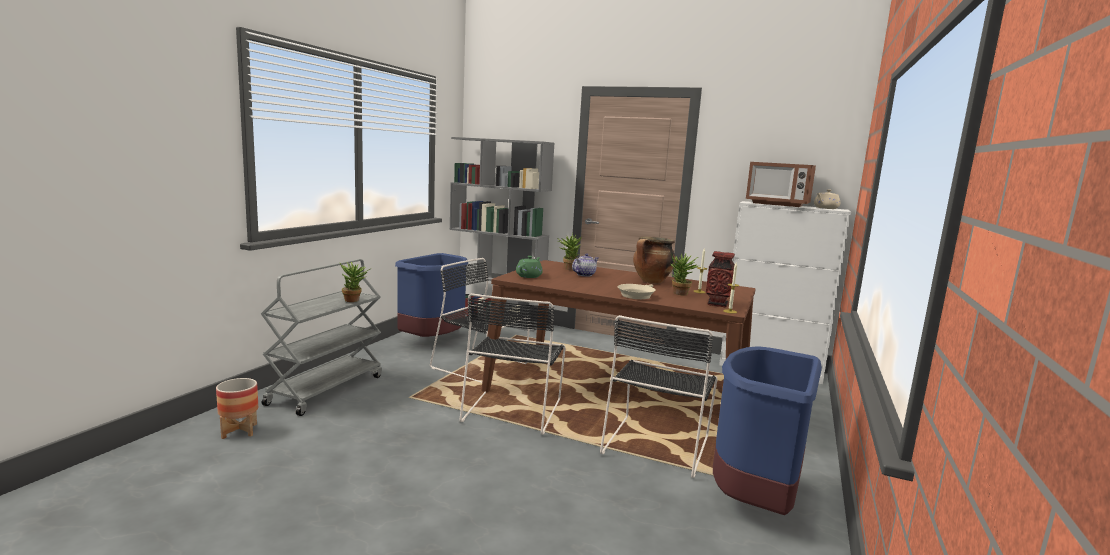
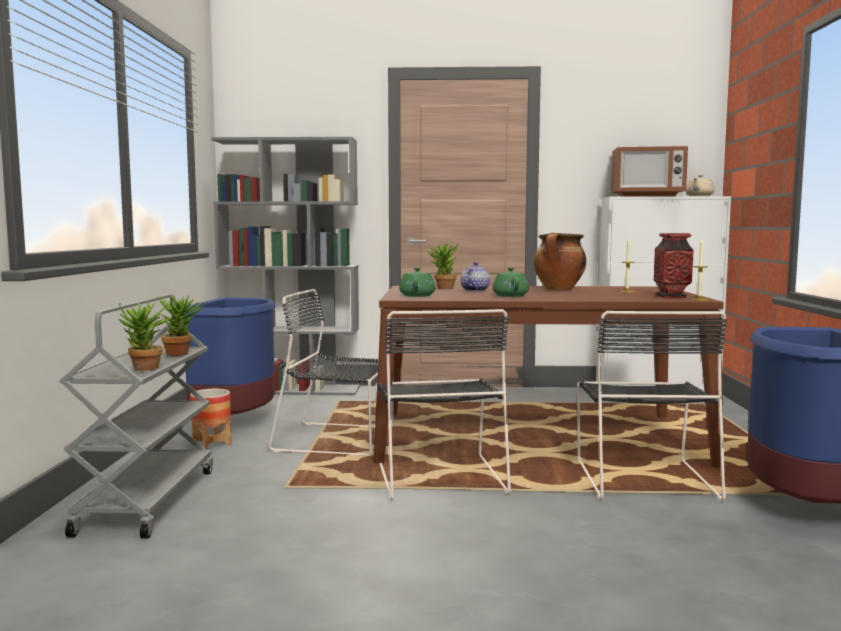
camera: 20 degrees left, 5 degrees down
planter [216,378,258,439] -> planter moved to [190,389,232,449]
beige frying pan [618,284,656,299] -> none
potted plant [670,253,698,295] -> potted plant moved to [118,301,170,371]
none -> green teapot [493,267,529,297]

